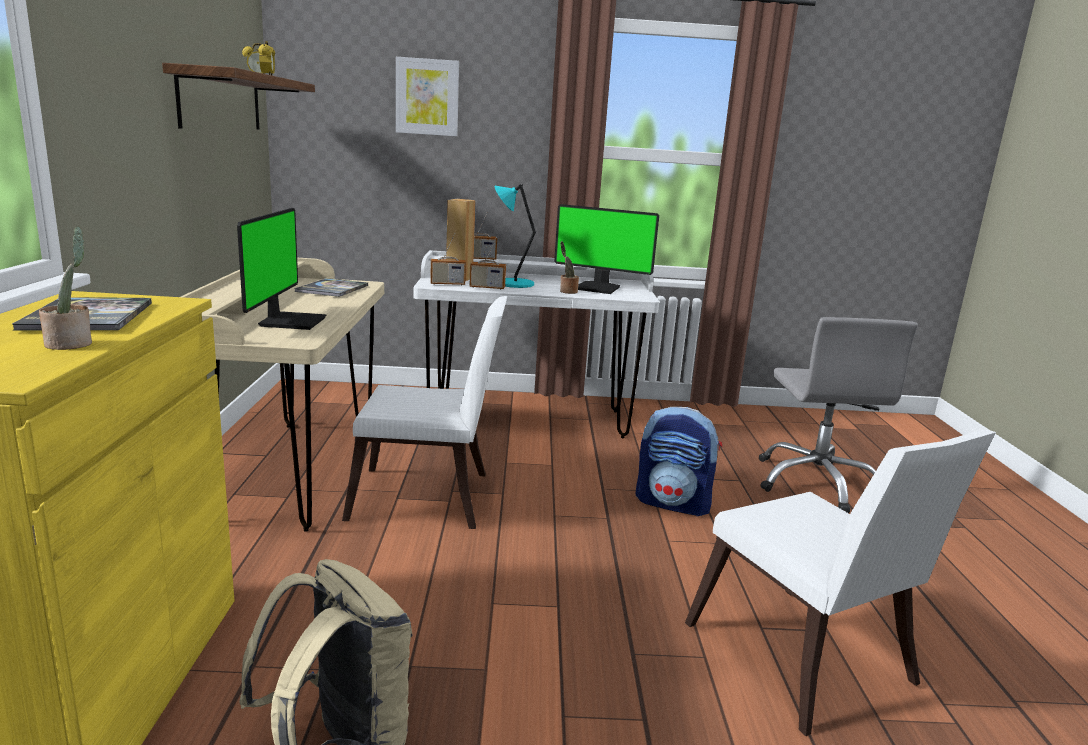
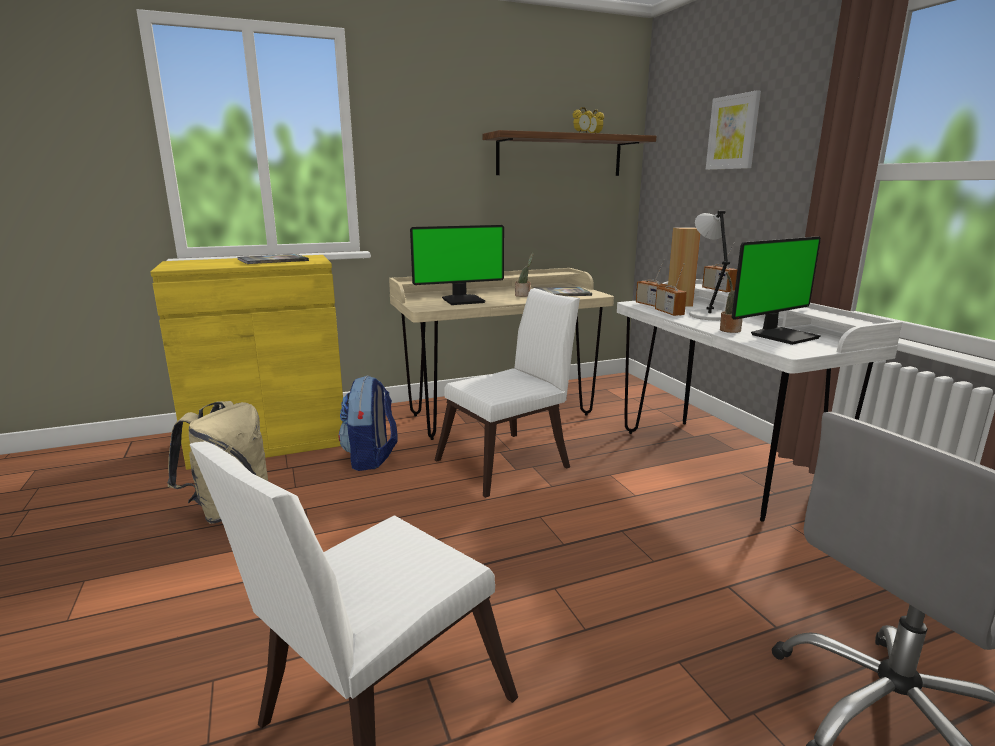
camera: 70 degrees right, 0 degrees up
potted plant [39,226,92,350] -> potted plant moved to [515,252,534,297]
white chair [342,296,507,529] -> white chair turned 105 degrees counterclockwise [435,288,580,498]
turquoise table lamp [495,184,536,288] -> grey table lamp [689,211,730,320]
monitor [554,204,659,294] -> monitor turned 120 degrees counterclockwise [732,236,821,345]
backpack [636,407,722,516] -> backpack moved to [338,375,398,471]

